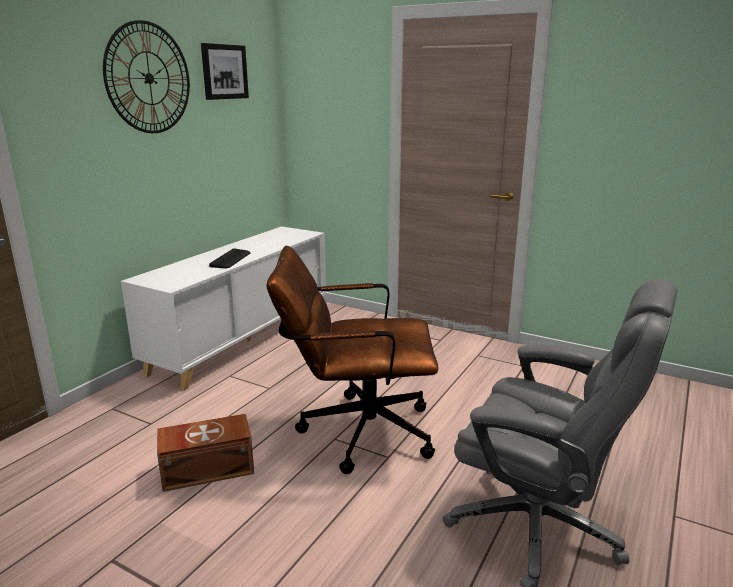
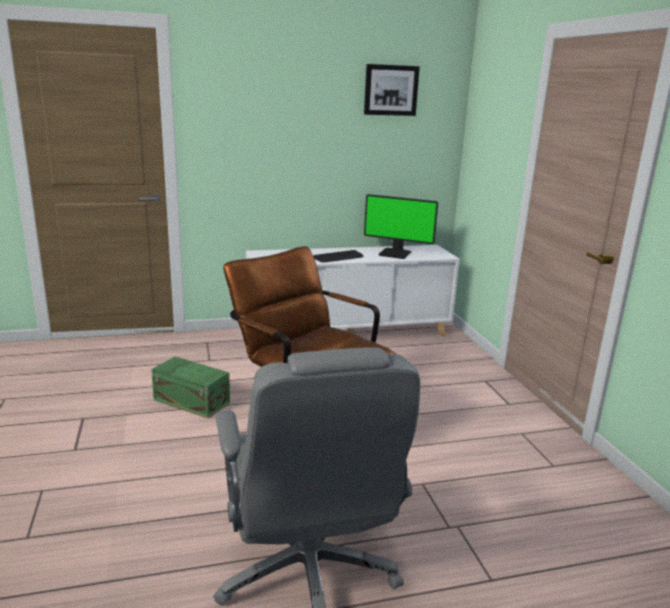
camera: 45 degrees right, 0 degrees up
wall clock [103,20,190,133] -> none
brown storage box [157,414,254,492] -> green storage box [151,356,230,419]
none -> monitor [364,194,438,259]

